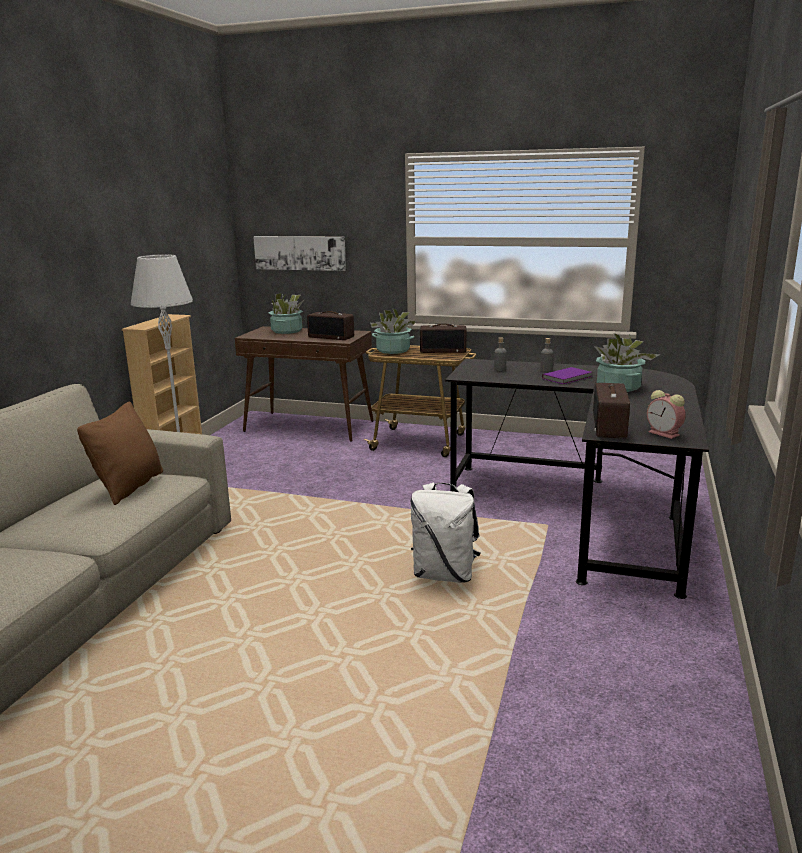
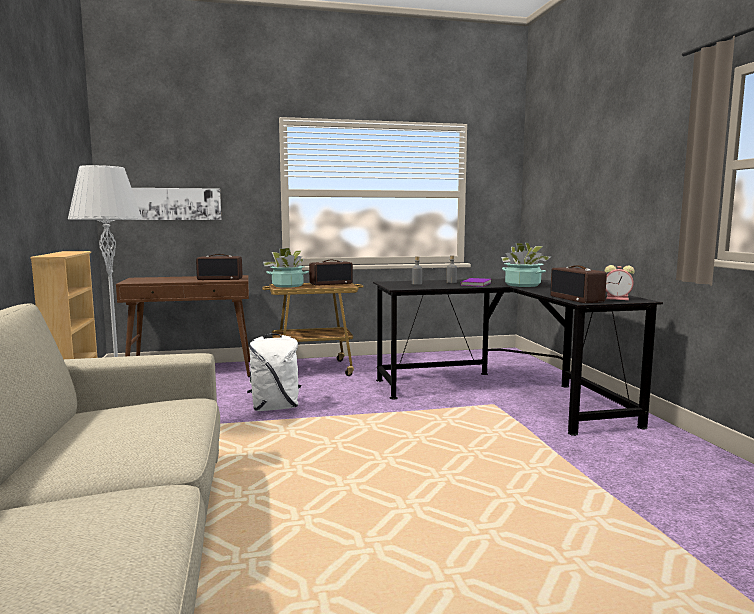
camera: 30 degrees left, 10 degrees down
brown pillow [77,402,163,505] -> none
potted plant [269,293,305,334] -> none
white backpack [410,482,480,583] -> white backpack moved to [247,333,301,411]

